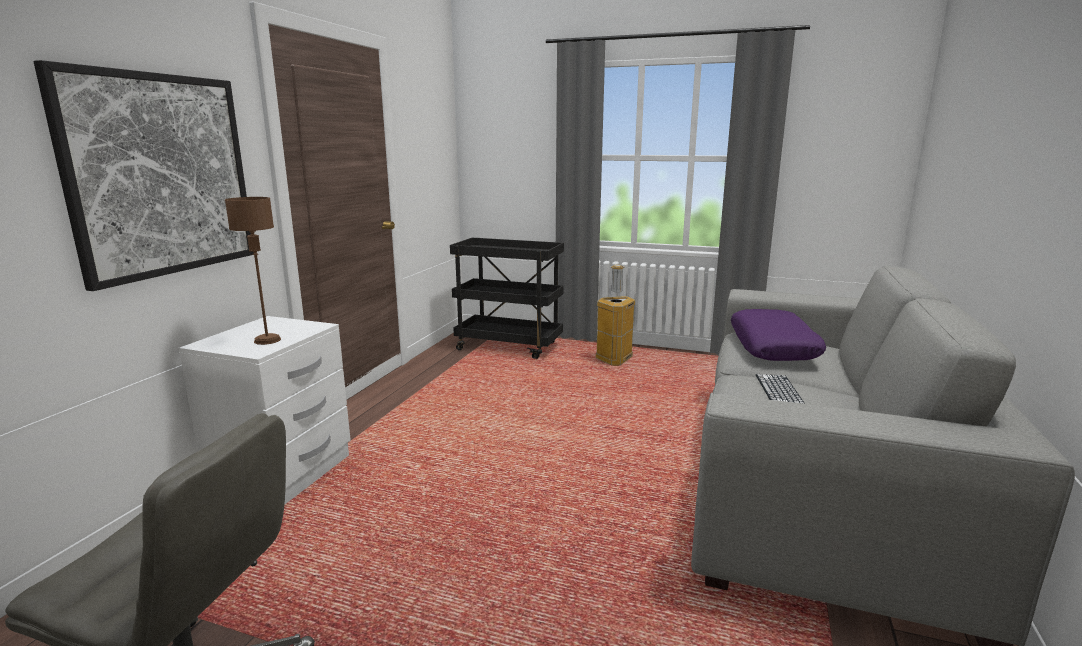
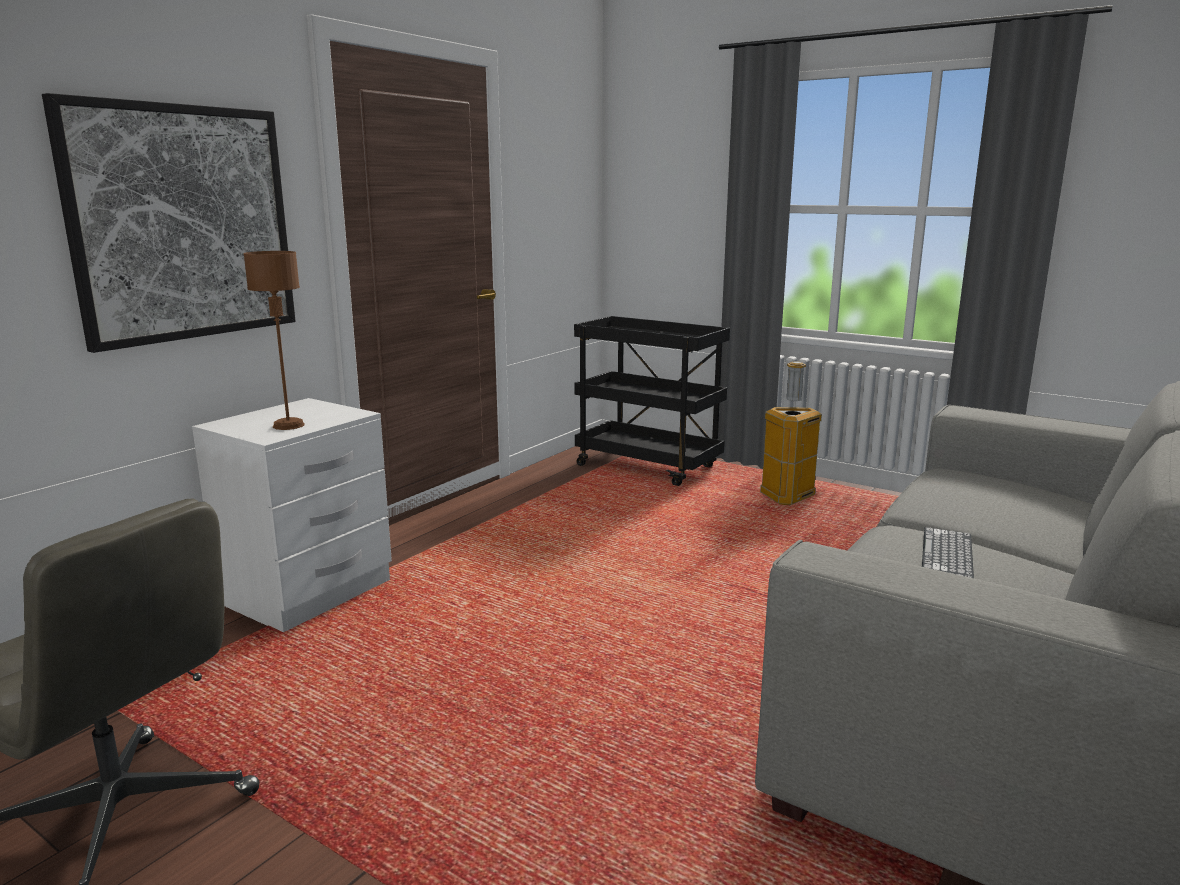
camera: 15 degrees right, 0 degrees up
purple pillow [731,309,826,361] -> none

